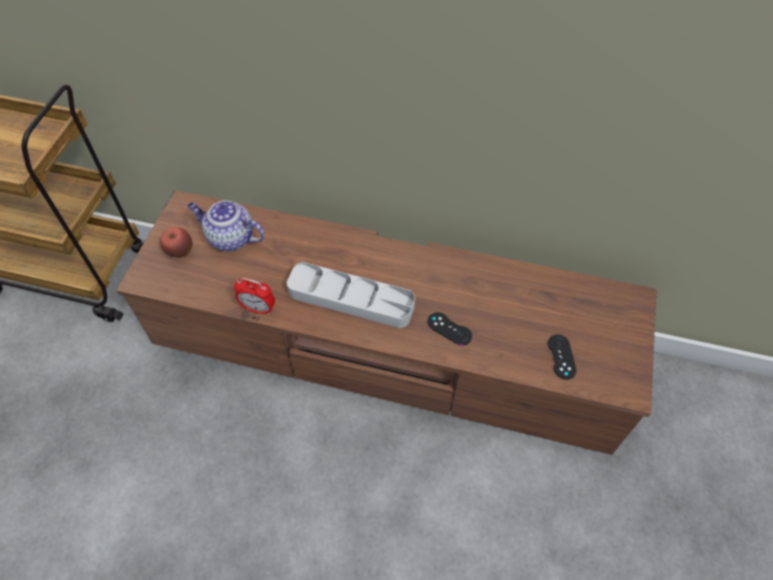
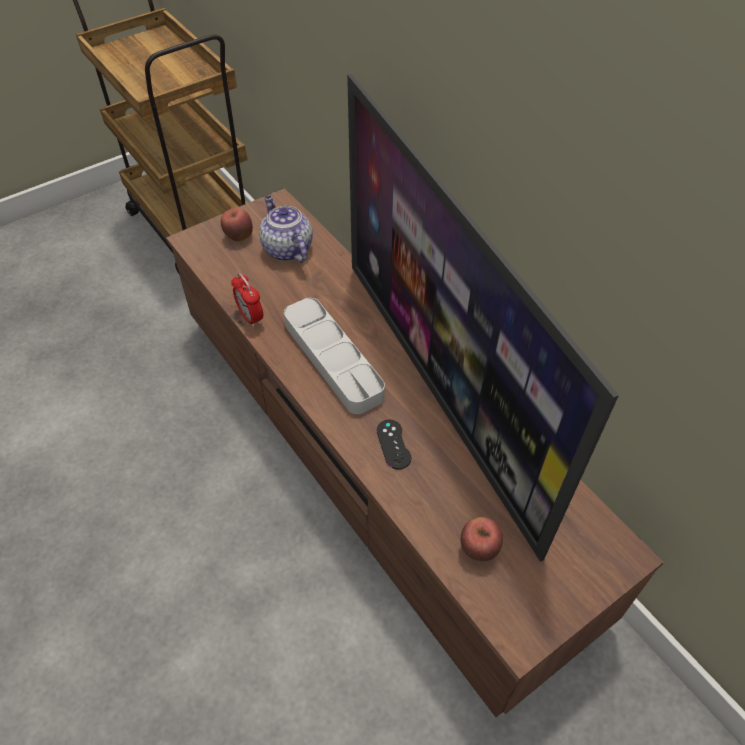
camera: 40 degrees right, 5 degrees down
black game controller [548,334,577,380] -> apple [461,517,503,561]
none -> television [347,74,619,562]

